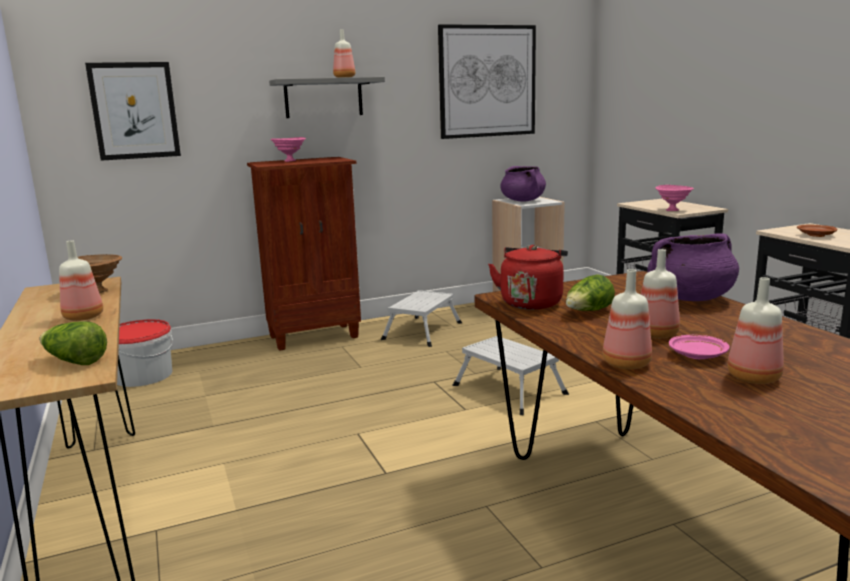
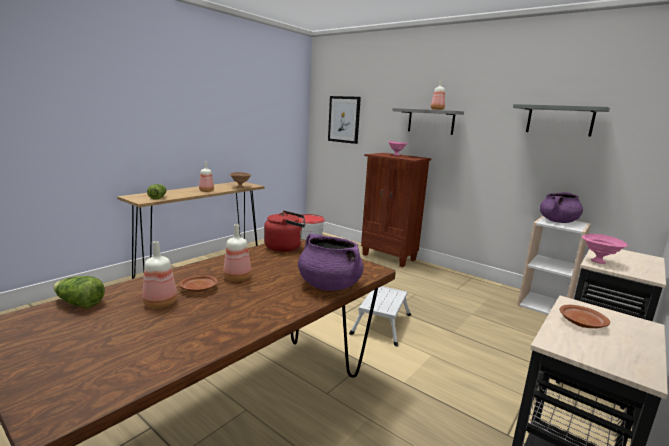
camera: 60 degrees right, 0 degrees up
white step ladder [381,290,462,347] -> none
picture [438,24,536,139] -> grey shelf [513,104,610,136]
lettuce [566,274,615,311] -> lettuce moved to [53,276,105,308]
bottle [603,269,652,369] -> none
pink plate [669,335,729,359] -> brown plate [179,275,218,292]

